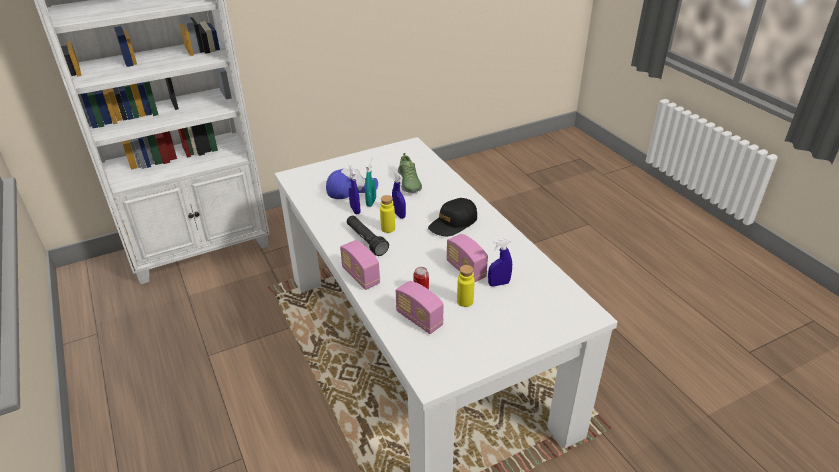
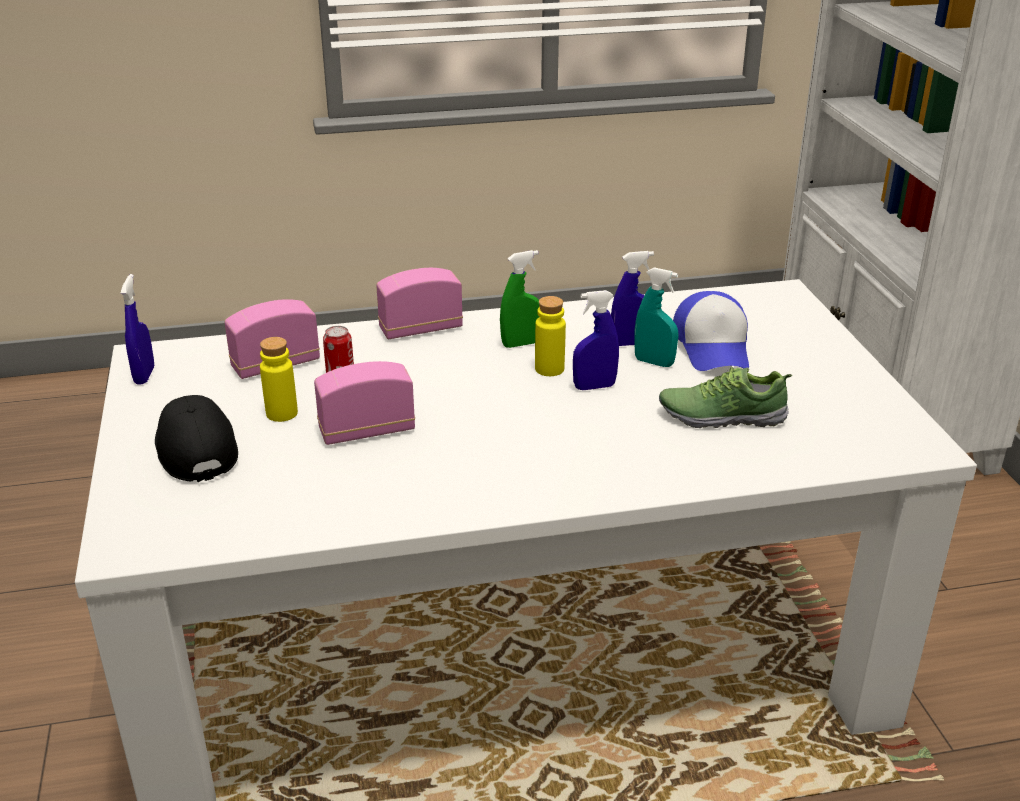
camera: 105 degrees right, 5 degrees down
black flashlight [347,215,389,256] -> green spray bottle [500,250,540,348]
black cap [428,198,477,236] -> black cap moved to [155,395,238,482]
blue spray bottle [488,238,512,287] -> blue spray bottle moved to [121,274,154,384]

